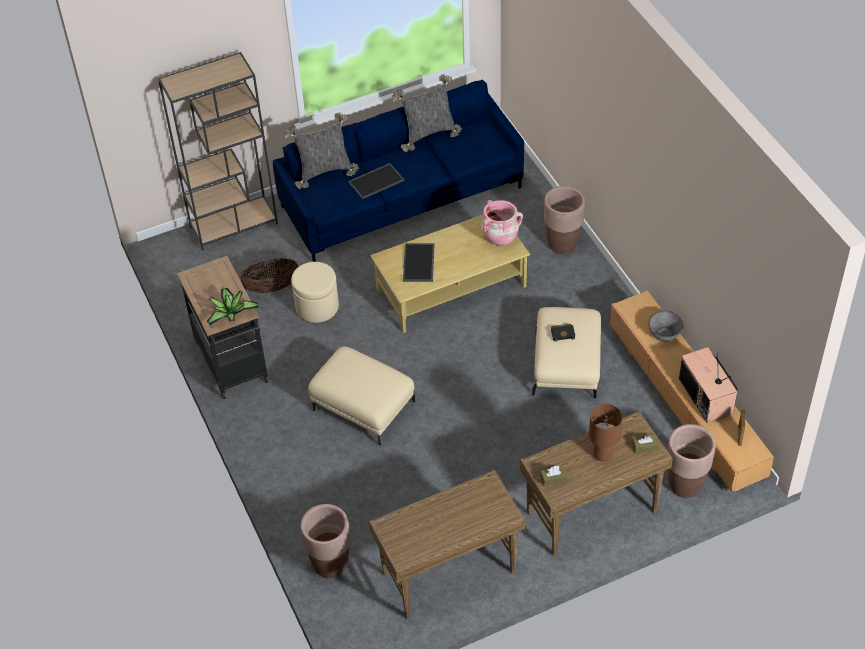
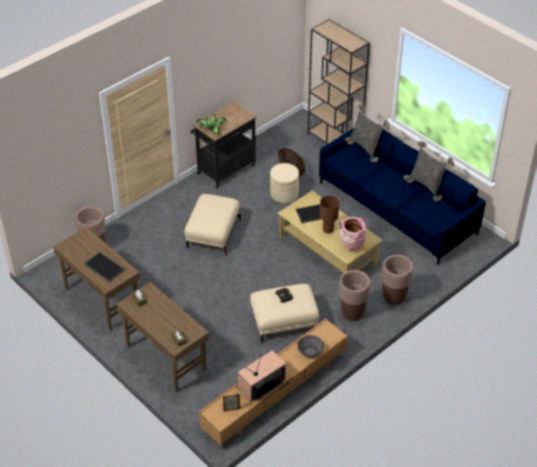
camera: 70 degrees right, 5 degrees down
tray [348,163,404,199] -> tray moved to [84,252,126,282]
brown table lamp [589,404,622,461] -> brown table lamp moved to [320,196,339,233]
brown planter [668,424,716,498] -> brown planter moved to [339,270,370,321]

